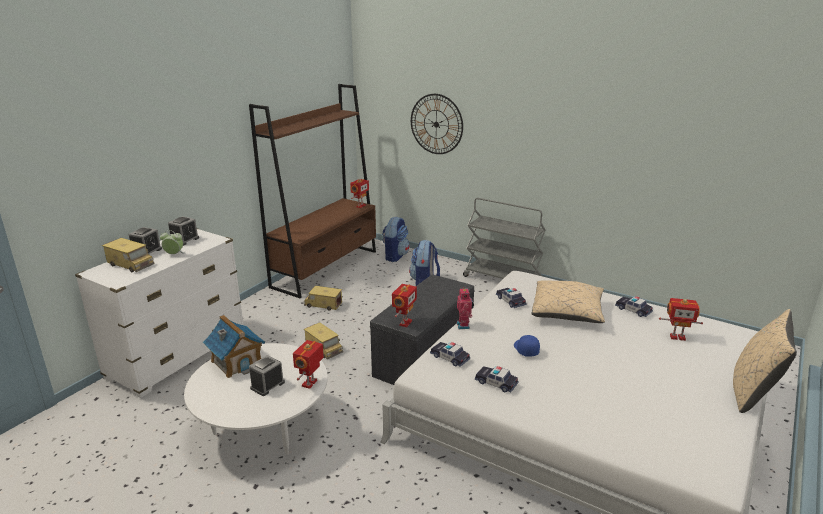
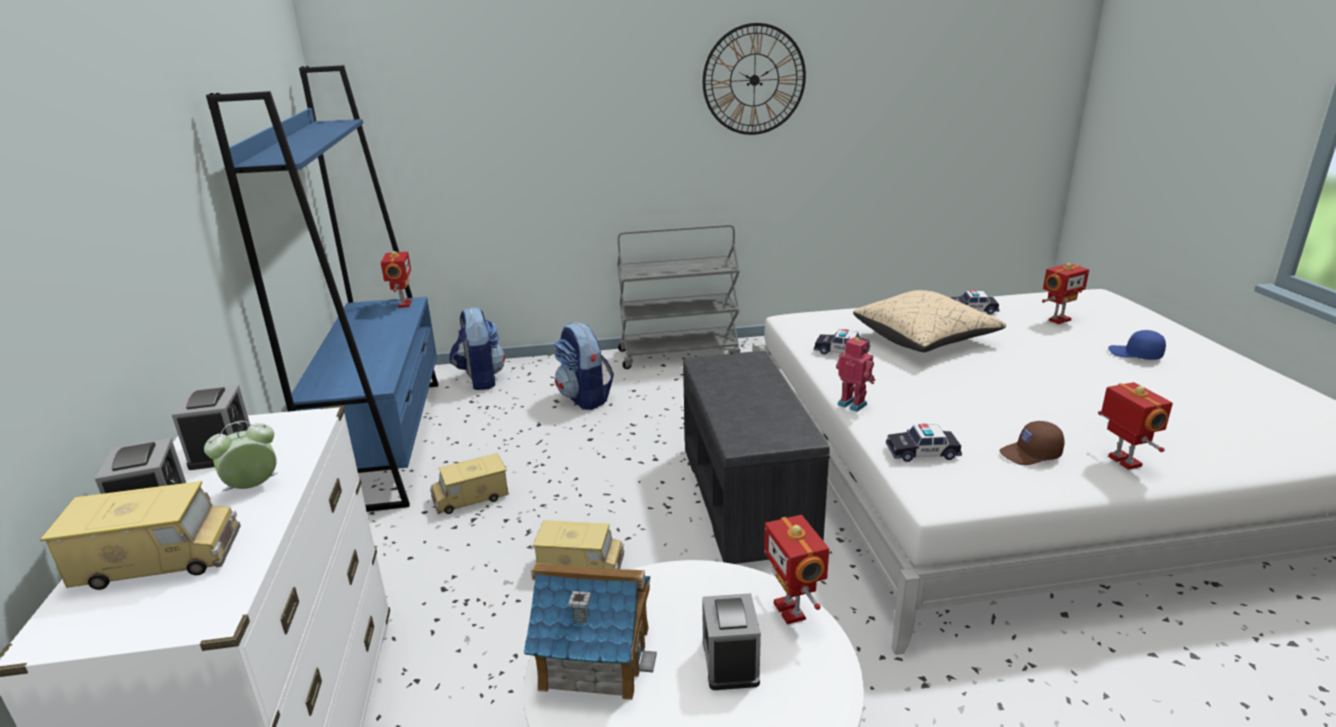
camera: 40 degrees left, 0 degrees up
brown bookcase [249,84,376,298] -> blue bookcase [206,65,438,512]
toy robot [392,284,417,327] -> toy robot moved to [1098,382,1173,470]
wall clock [411,94,463,154] -> wall clock moved to [703,23,806,135]
toy car [475,366,518,393] -> brown cap [1000,421,1065,465]
blue cap [514,335,540,357] -> blue cap moved to [1108,330,1166,360]
beige pillow [733,309,797,413] -> none

